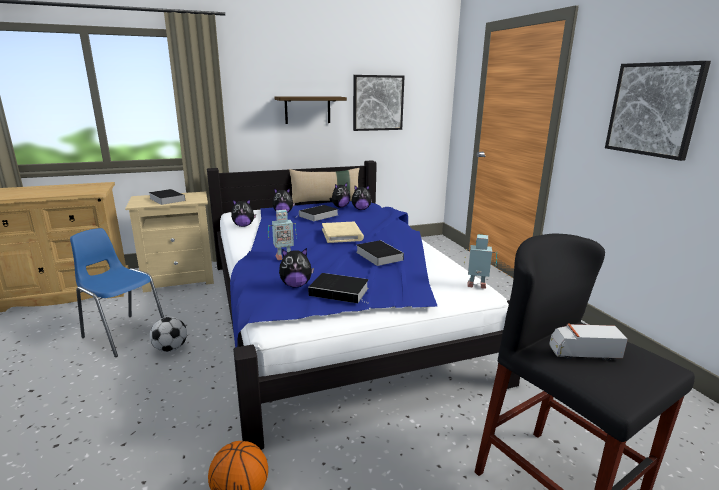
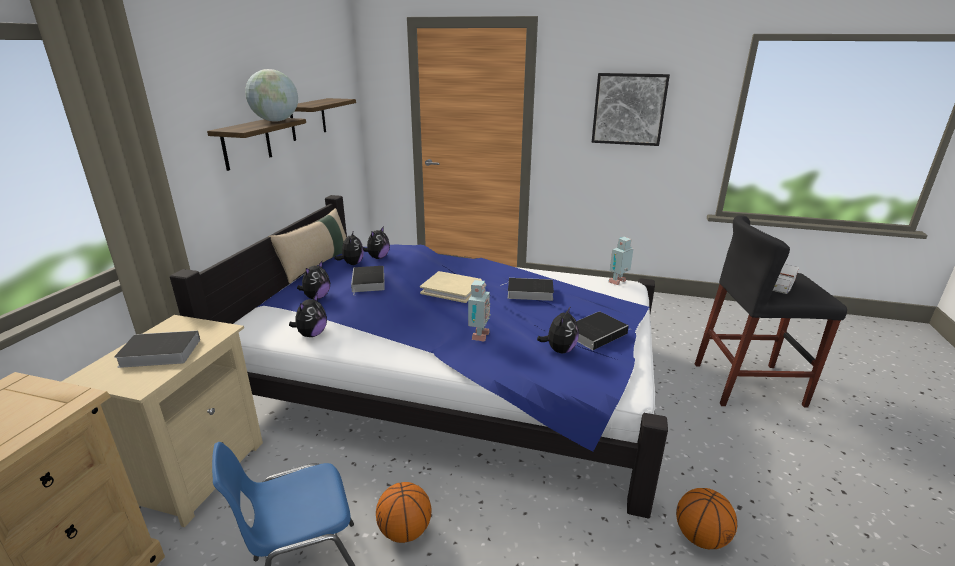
camera: 55 degrees left, 5 degrees up
football [149,317,187,352] -> basketball [376,482,432,543]
picture [353,75,405,131] -> shelf [290,98,356,141]
none -> globe [245,69,298,122]

